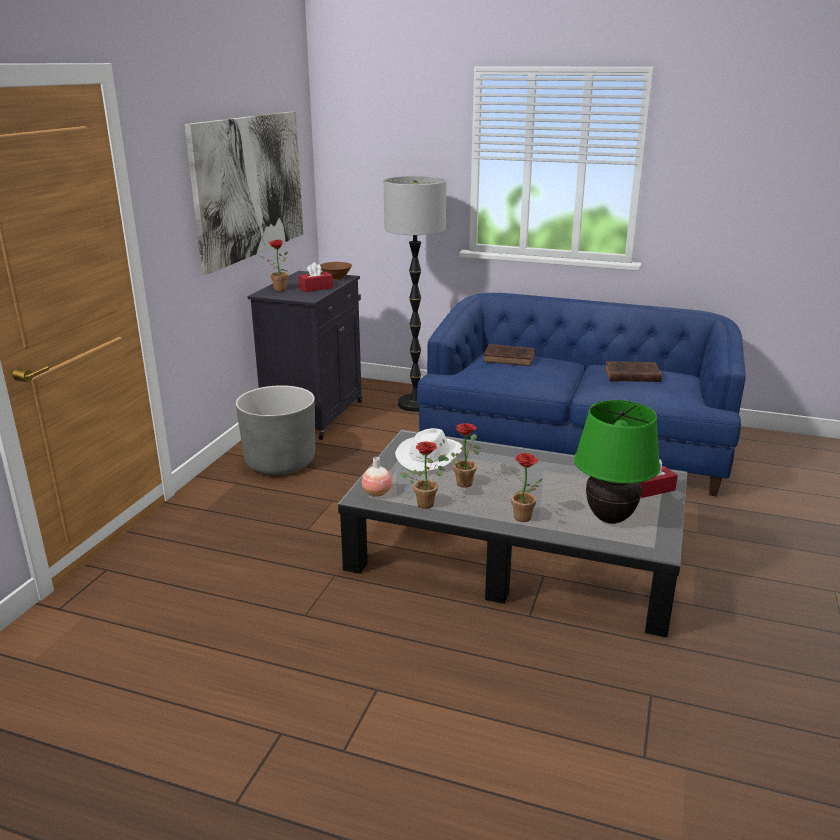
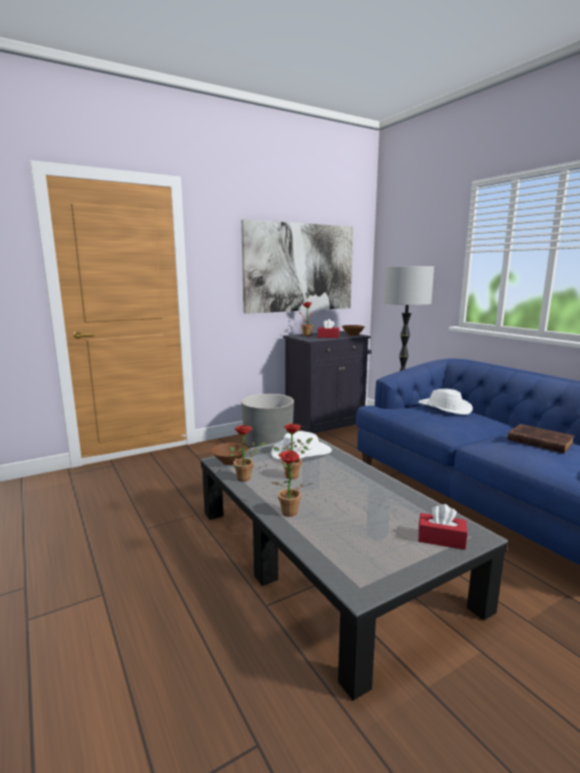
camera: 40 degrees right, 10 degrees down
vase [362,457,392,496] -> brown bowl [211,443,248,465]
brown book [483,344,535,366] -> white hat [418,389,473,415]
green table lamp [574,400,661,524] -> none

